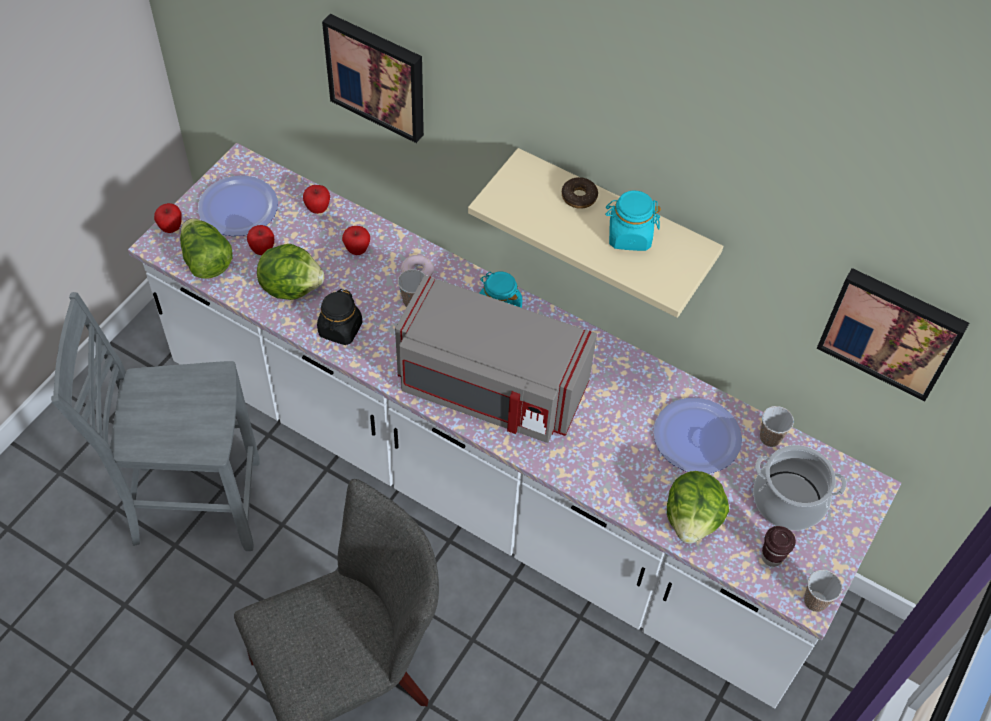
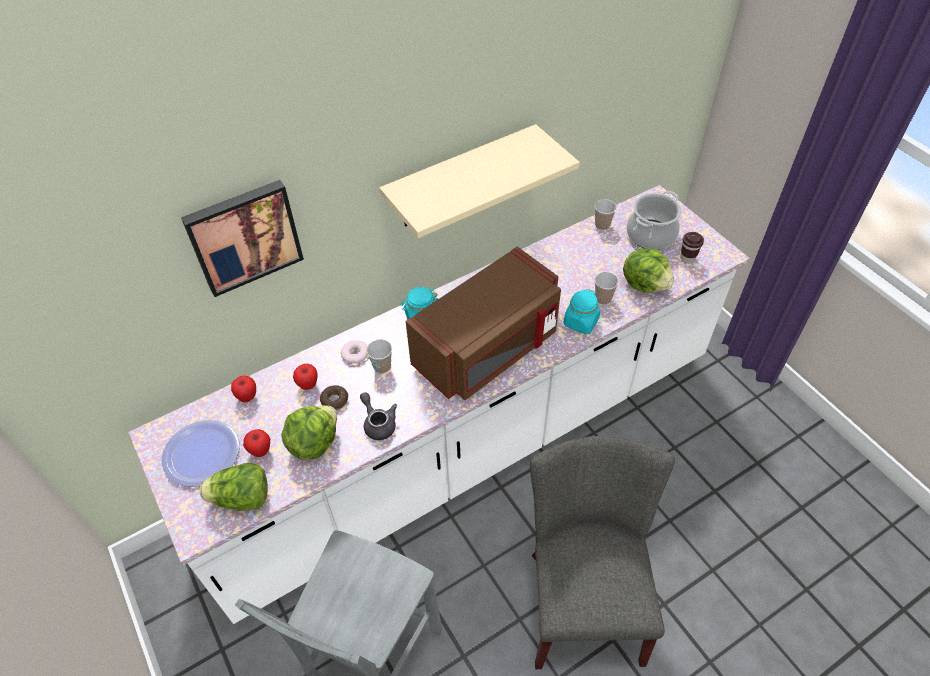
camera: 60 degrees left, 5 degrees down
apple [154,203,182,233] -> none
black jar [317,289,362,345] -> grey teapot [360,392,397,440]
grey microwave [395,275,597,443] -> brown microwave [406,247,561,400]
donut [562,177,598,209] -> donut moved to [320,385,348,410]
turquoise jar [605,190,661,251] -> turquoise jar moved to [564,289,600,334]
plate [653,398,742,474] -> none
cup [804,570,842,612] -> cup moved to [595,272,619,305]
picture [817,268,969,401] -> none

